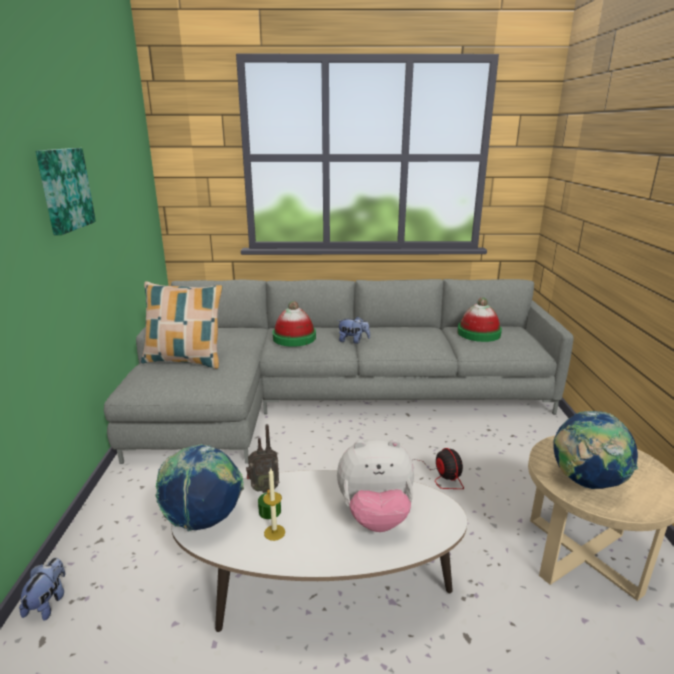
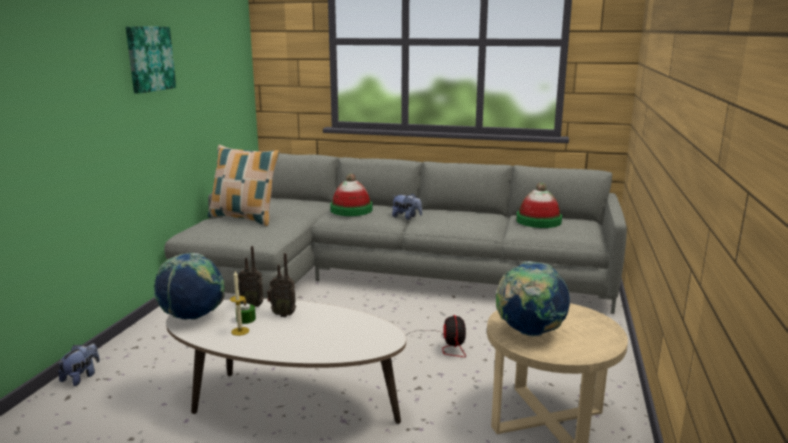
camera: 15 degrees right, 5 degrees down
plush toy [337,438,414,532] -> none
none -> radio [267,253,296,317]

